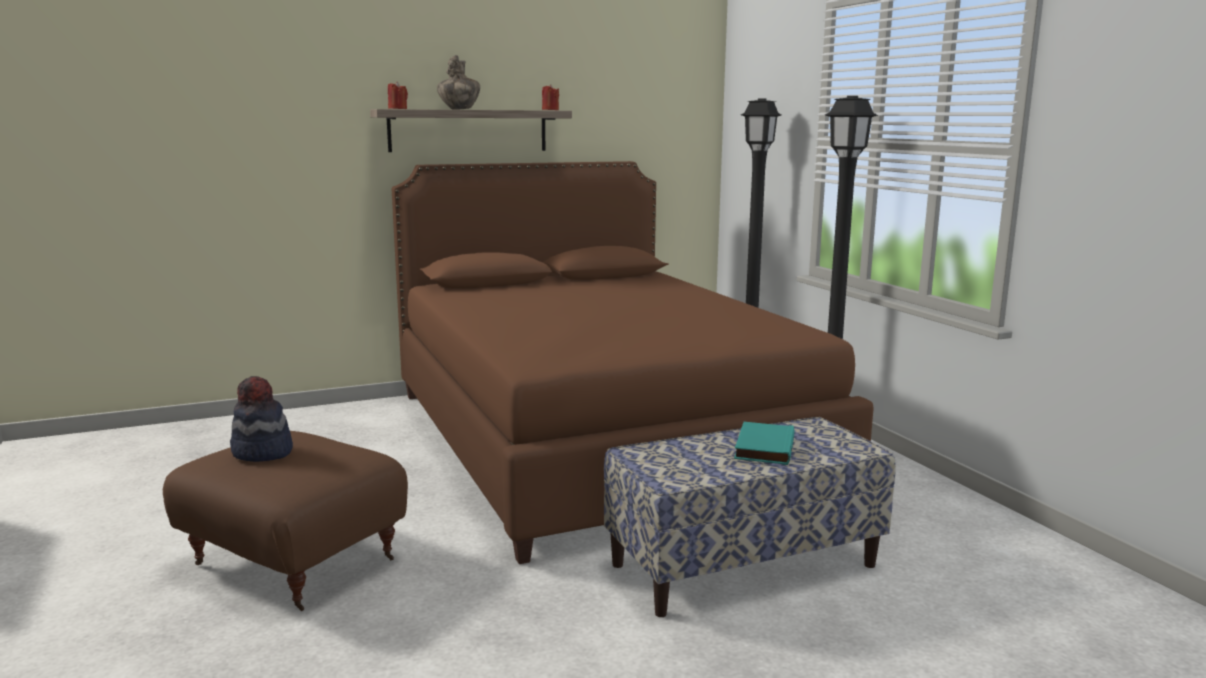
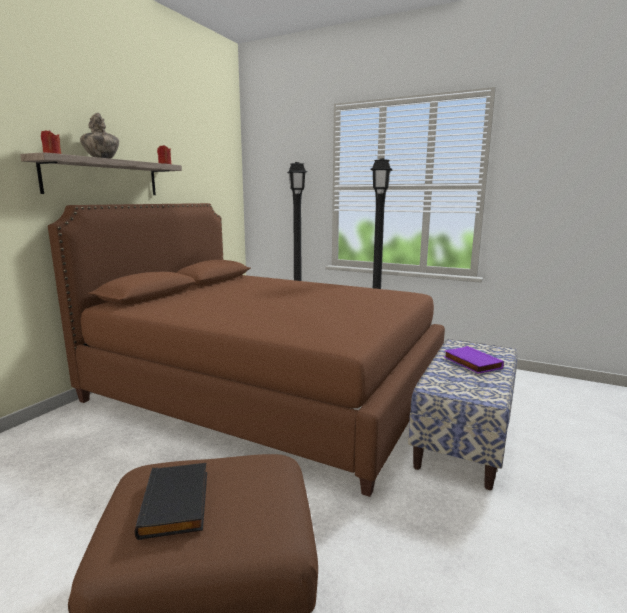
camera: 40 degrees left, 0 degrees up
hat [230,376,293,462] -> black book [135,463,207,540]
turquoise book [734,422,795,465] -> purple book [444,346,504,374]

